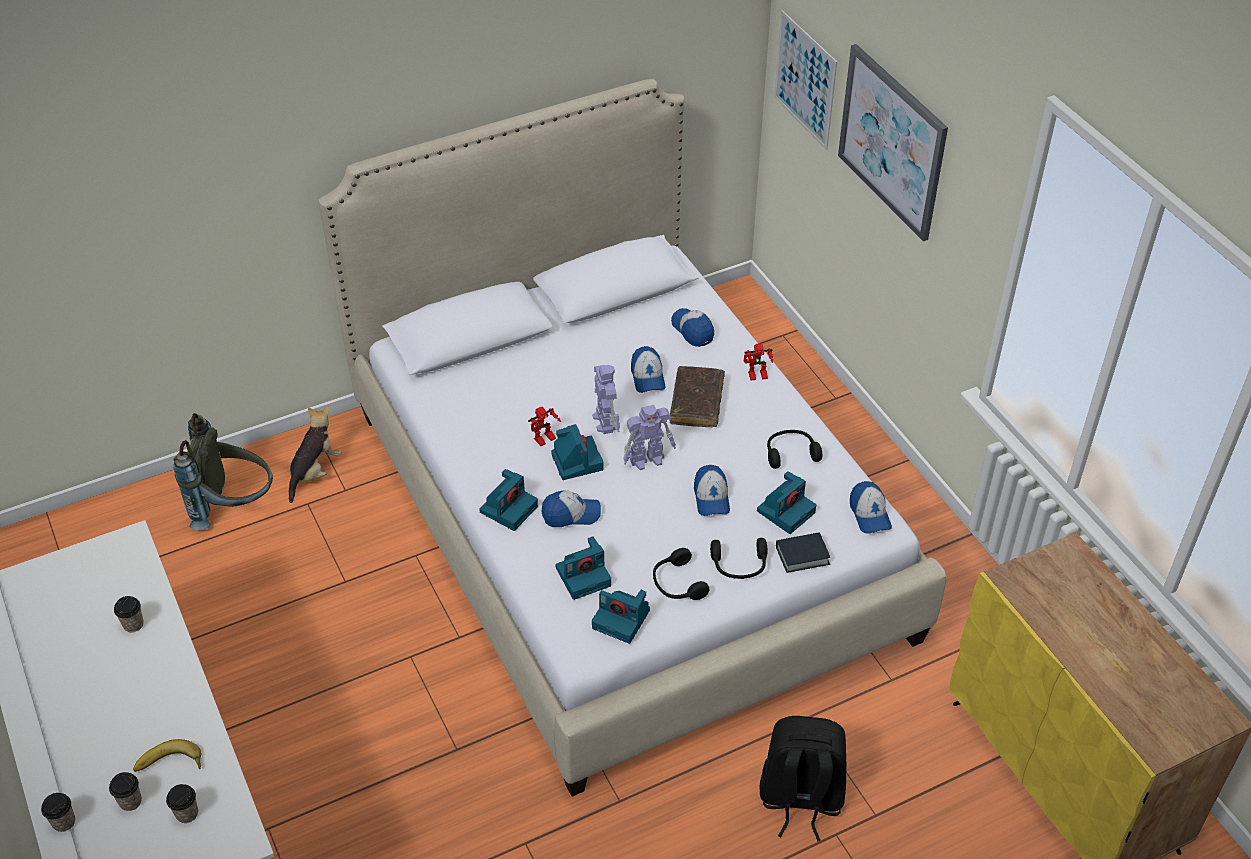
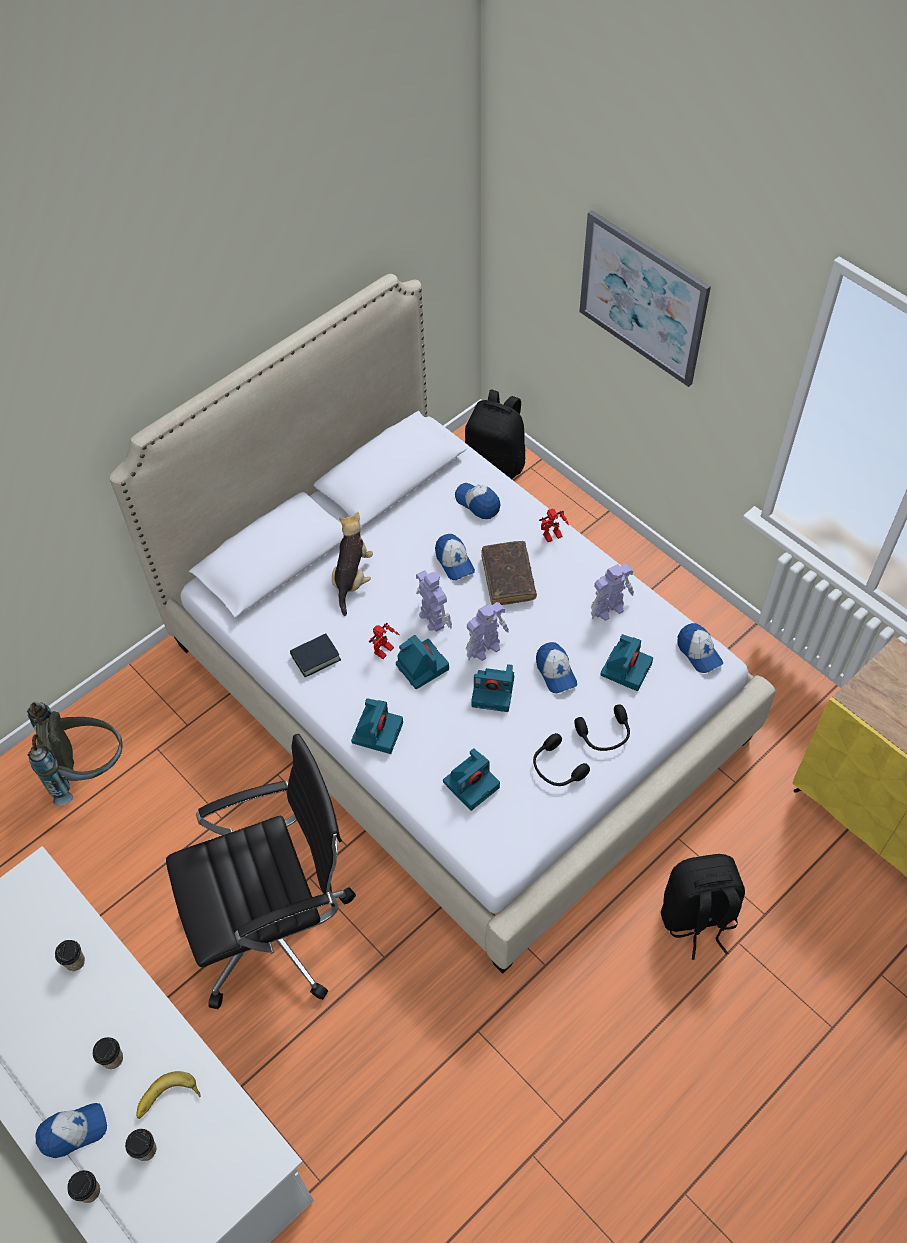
camera: 15 degrees left, 10 degrees up
cup [166,784,198,823] -> cup moved to [93,1037,123,1069]
plush toy [289,406,341,503] -> plush toy moved to [332,511,373,616]
cap [542,490,601,527] -> cap moved to [35,1103,107,1158]
camera [592,590,650,644] -> camera moved to [471,664,514,712]
black headphones [767,430,822,469] -> toy robot [591,564,634,621]
picture [774,10,837,150] -> none
book [776,532,830,573] -> book moved to [290,633,341,677]
none -> black office chair [166,734,356,1009]
none -> black backpack [465,389,525,479]

